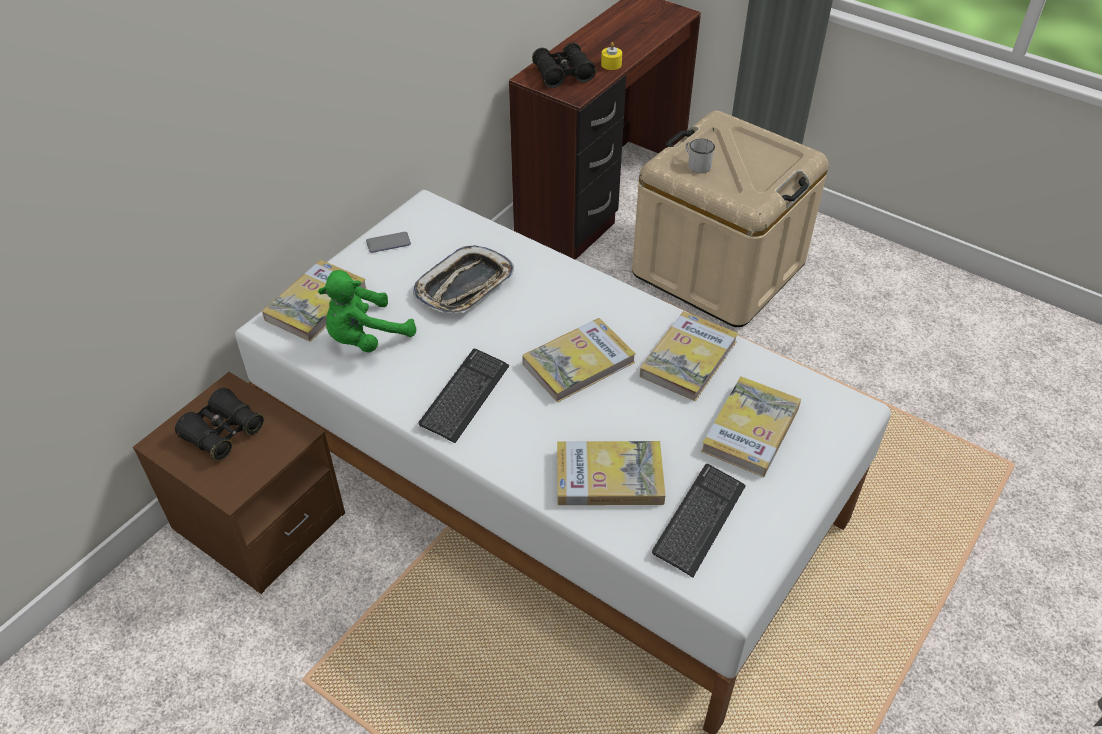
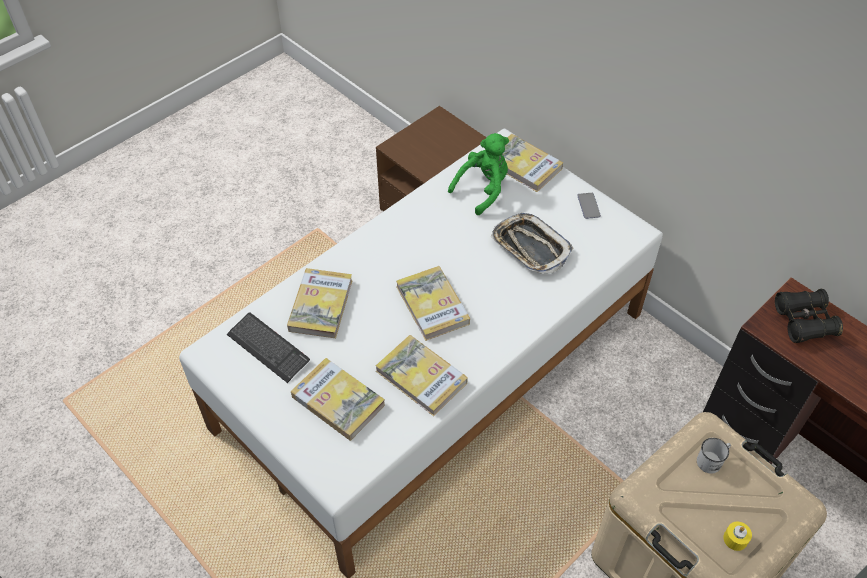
camera: 100 degrees right, 5 degrees up
black binoculars [175,388,265,461] -> none
green plush toy [318,270,416,353] -> green plush toy turned 75 degrees clockwise [448,133,509,215]
keyboard [418,349,509,443] -> none
yellow candle [601,42,622,70] -> yellow candle moved to [723,522,752,551]

